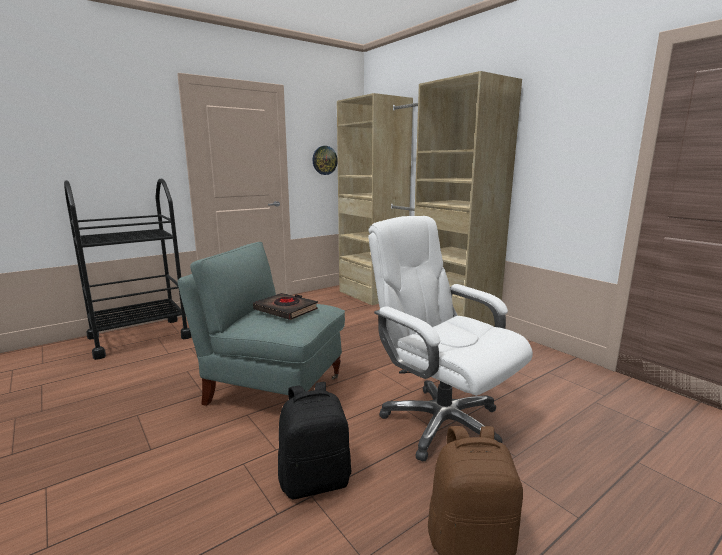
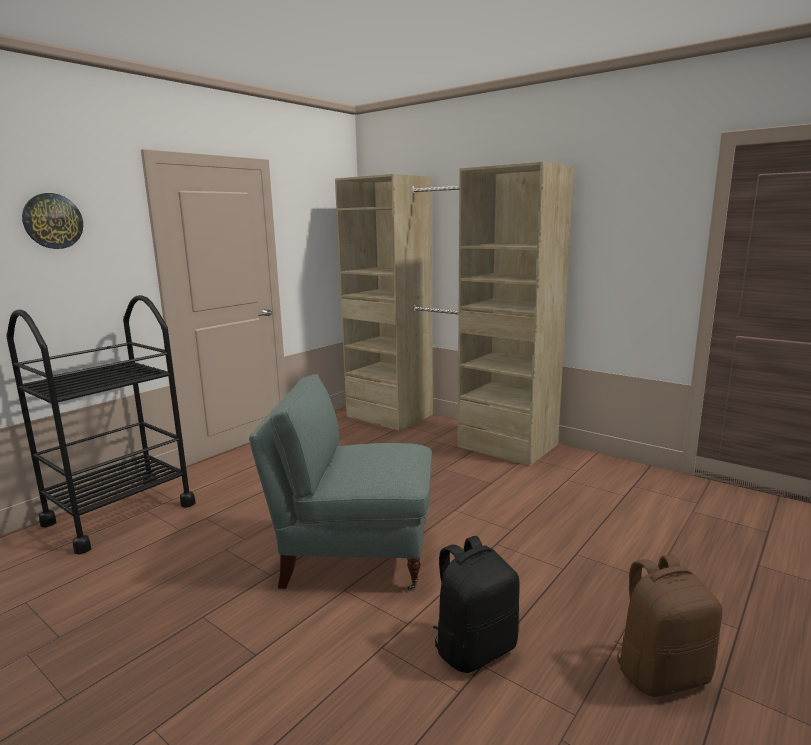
camera: 15 degrees left, 0 degrees up
black book [253,293,318,320] -> none
wall clock [313,146,338,175] -> wall clock moved to [22,193,83,249]
white office chair [368,216,533,462] -> none

